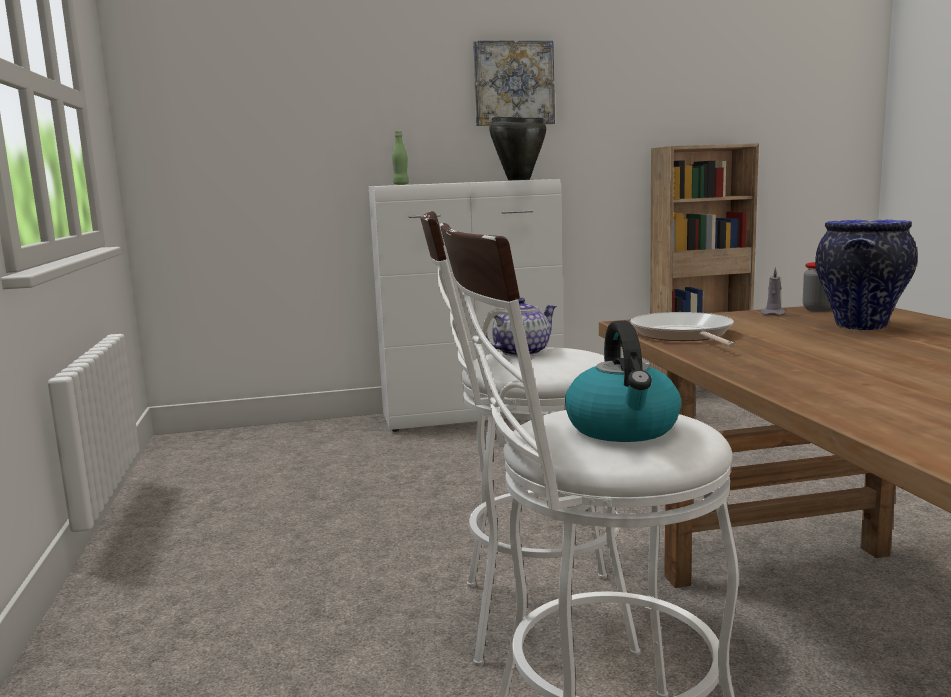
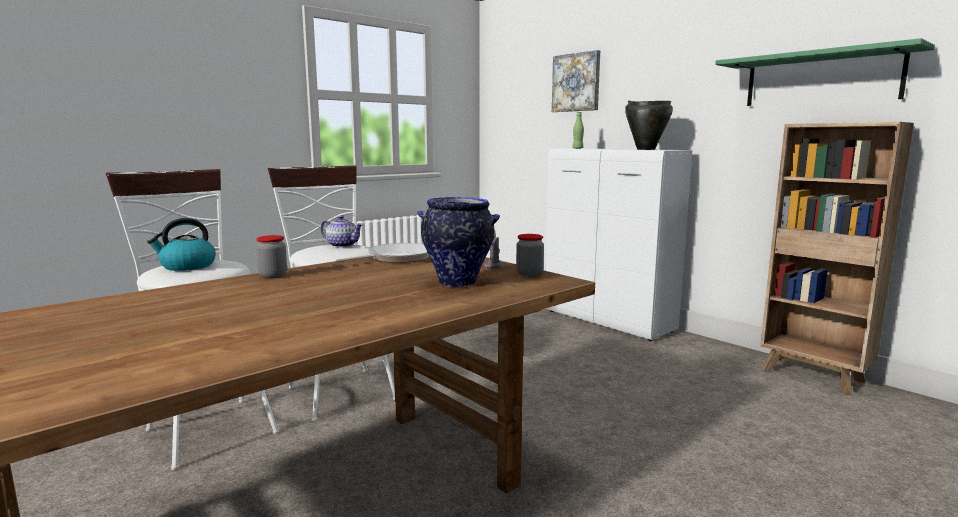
camera: 60 degrees right, 0 degrees up
picture [473,40,555,126] -> picture moved to [552,50,600,112]
none -> jar [256,235,287,279]
none -> green shelf [715,38,935,106]

